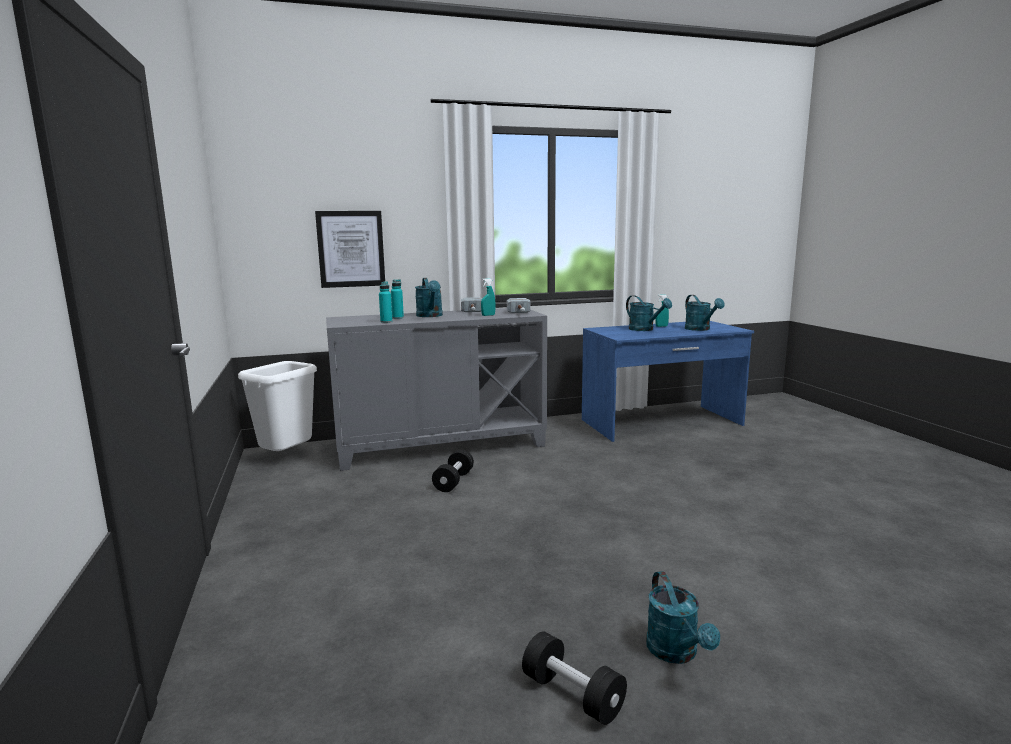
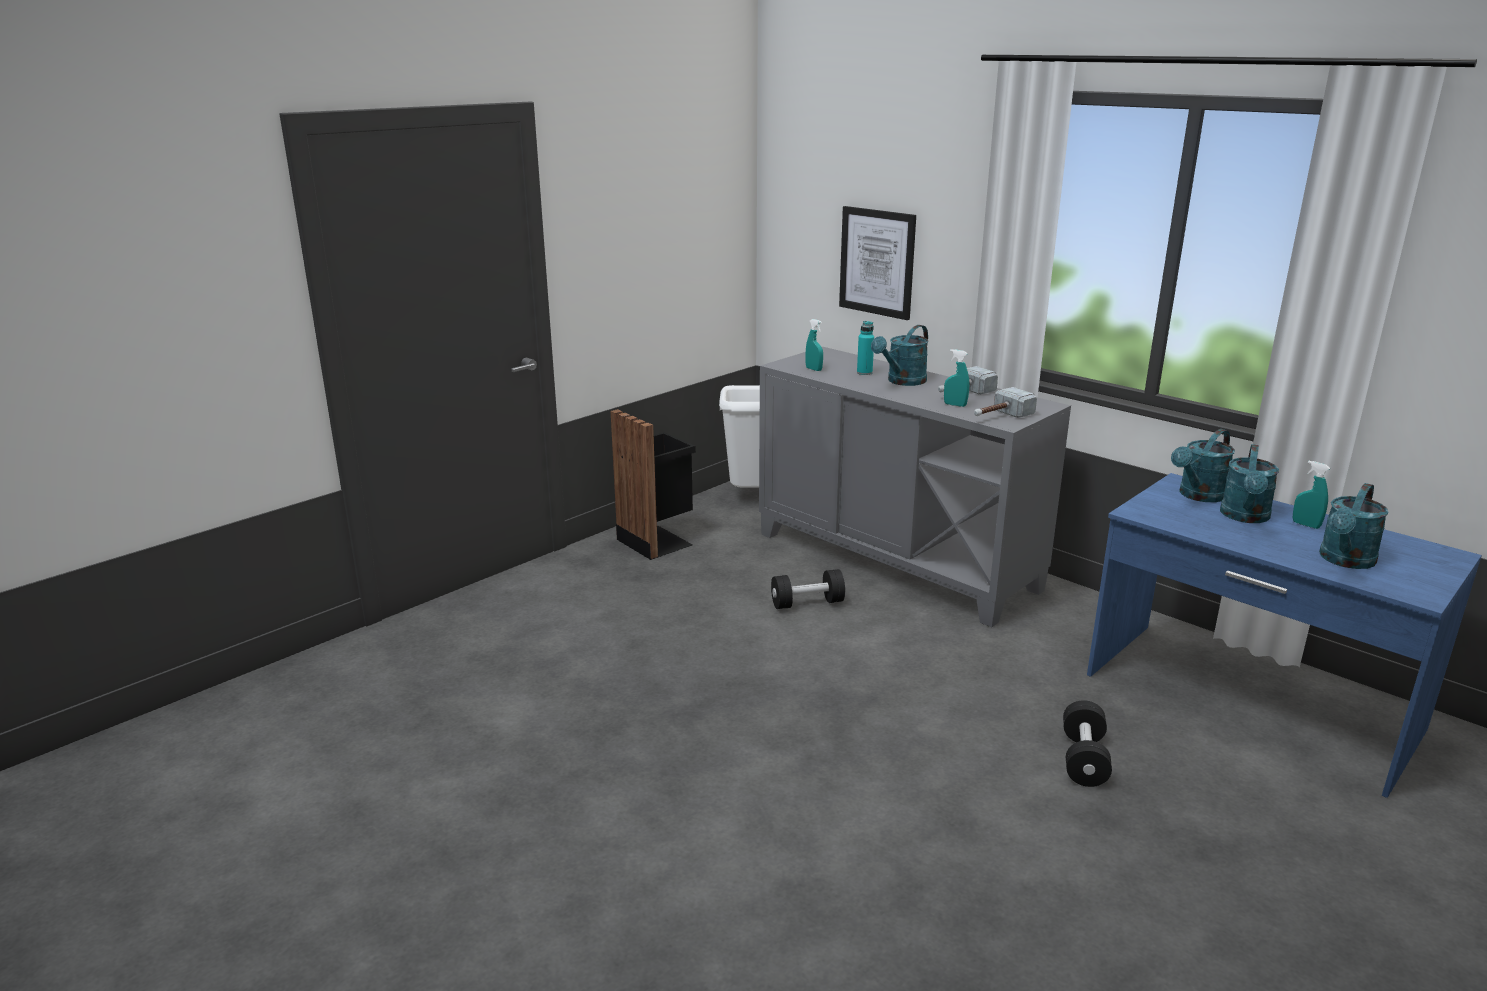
camera: 60 degrees right, 10 degrees up
turquoise bottle [379,281,392,323] -> none
black dumbbell [522,631,627,725] -> black dumbbell moved to [1063,700,1112,787]
turquoise watering can [646,571,720,664] -> turquoise watering can moved to [1171,429,1235,502]
none -> black trash can [611,409,696,560]
none -> turquoise spray bottle [805,319,823,371]

